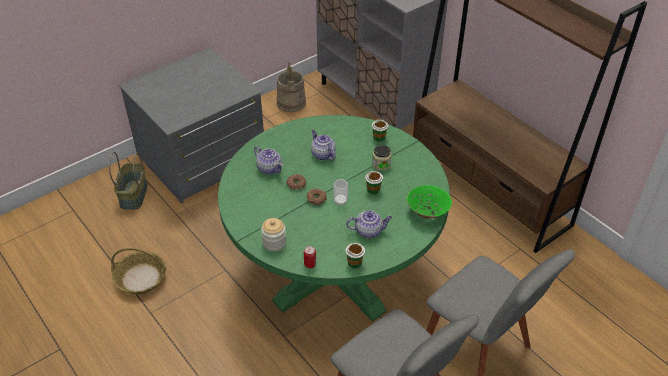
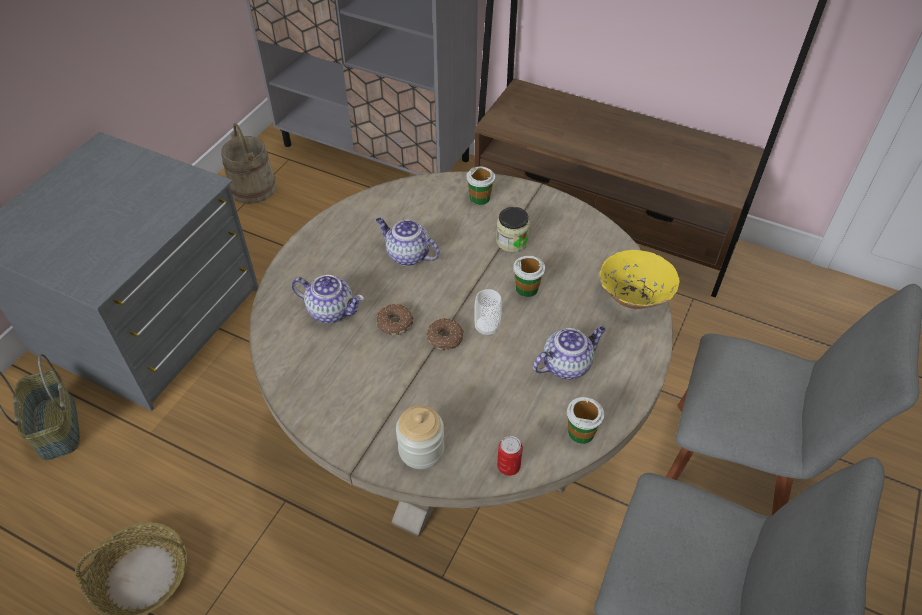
camera: 25 degrees left, 5 degrees up
green dining table [218,115,450,321] -> beige dining table [249,171,673,537]
green bowl [407,185,452,219] -> yellow bowl [599,250,680,309]

